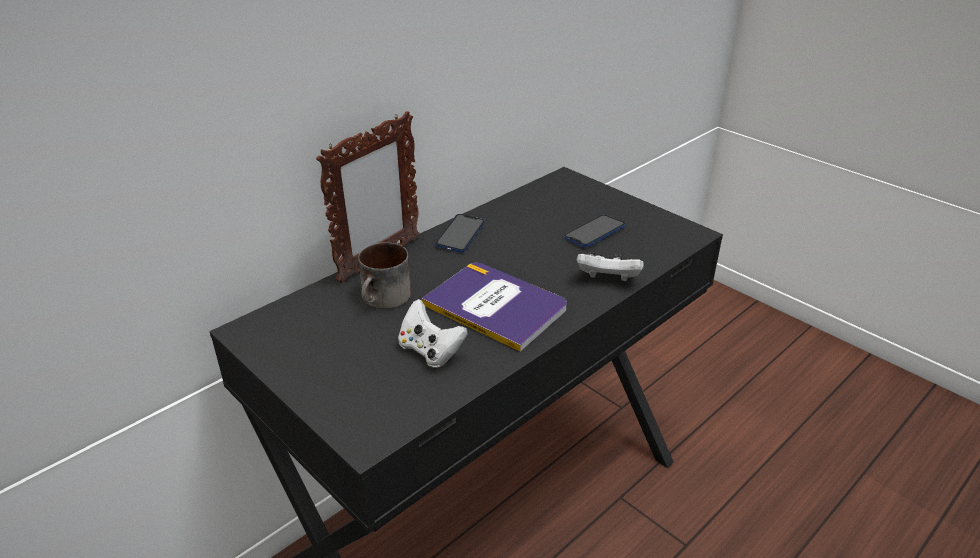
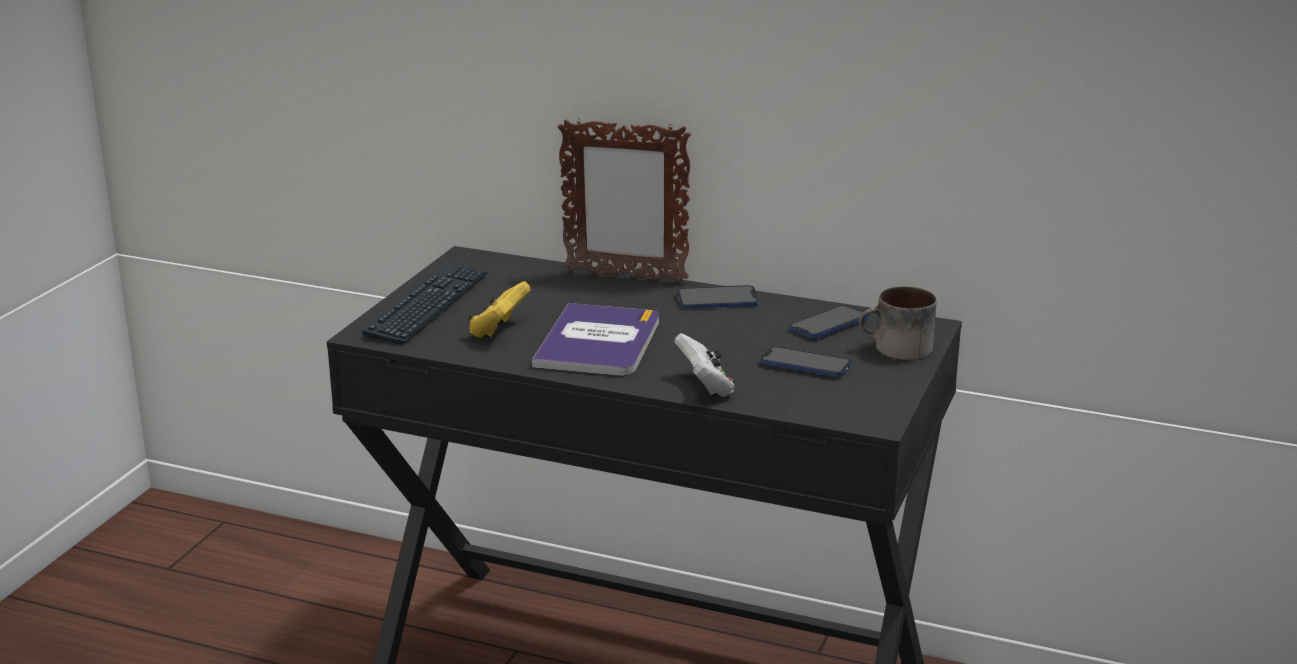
camera: 65 degrees right, 10 degrees down
mug [358,242,411,309] -> mug moved to [858,286,937,360]
white game controller [398,299,468,368] -> yellow game controller [468,281,531,338]
none -> keyboard [362,262,488,345]
none -> phone [788,305,869,338]

